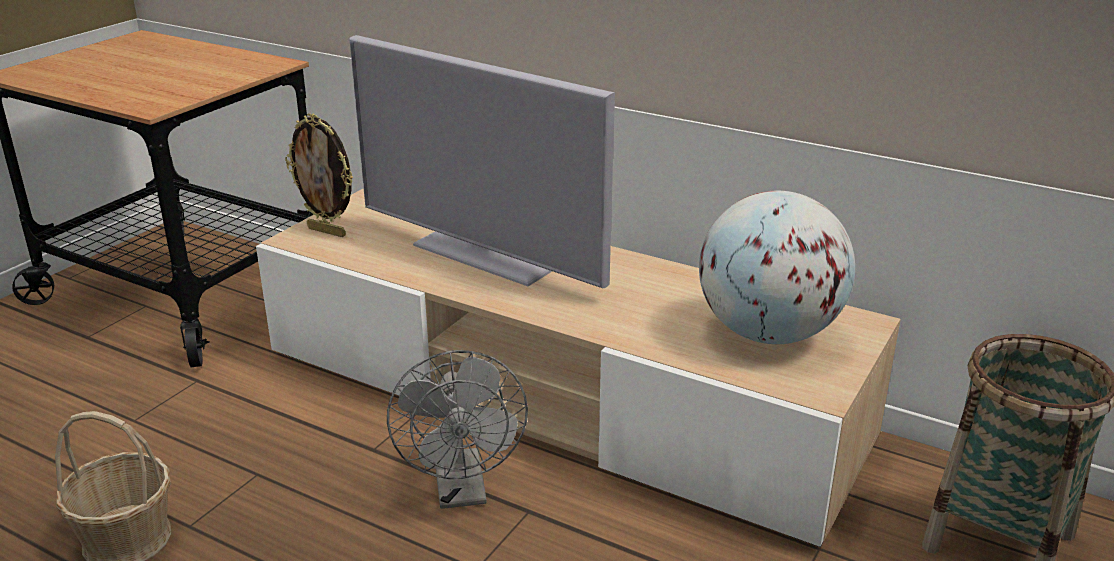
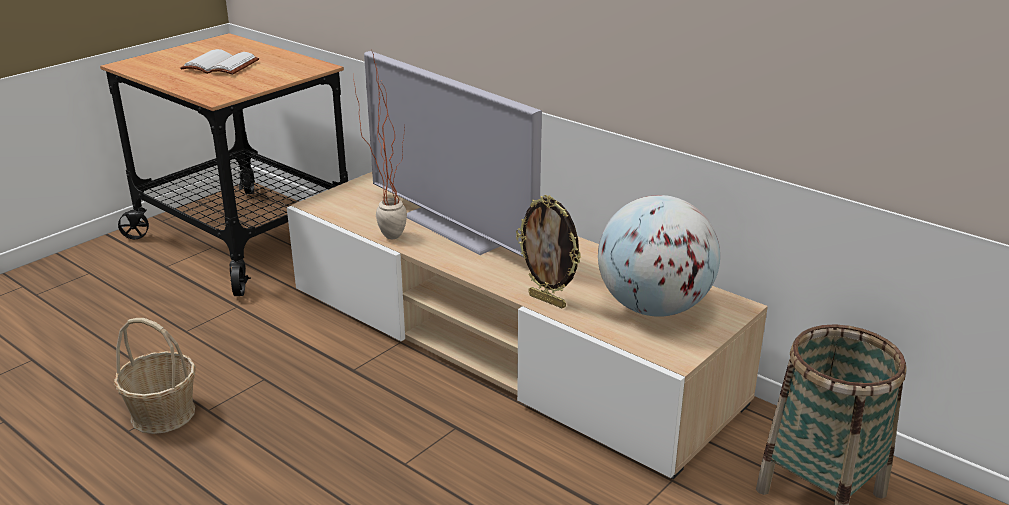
camera: 10 degrees right, 0 degrees up
picture frame [285,113,353,237] -> picture frame moved to [516,195,581,309]
grey fan [387,350,528,509] -> none
none -> white book [180,49,259,75]
none -> potted plant [353,52,407,239]

